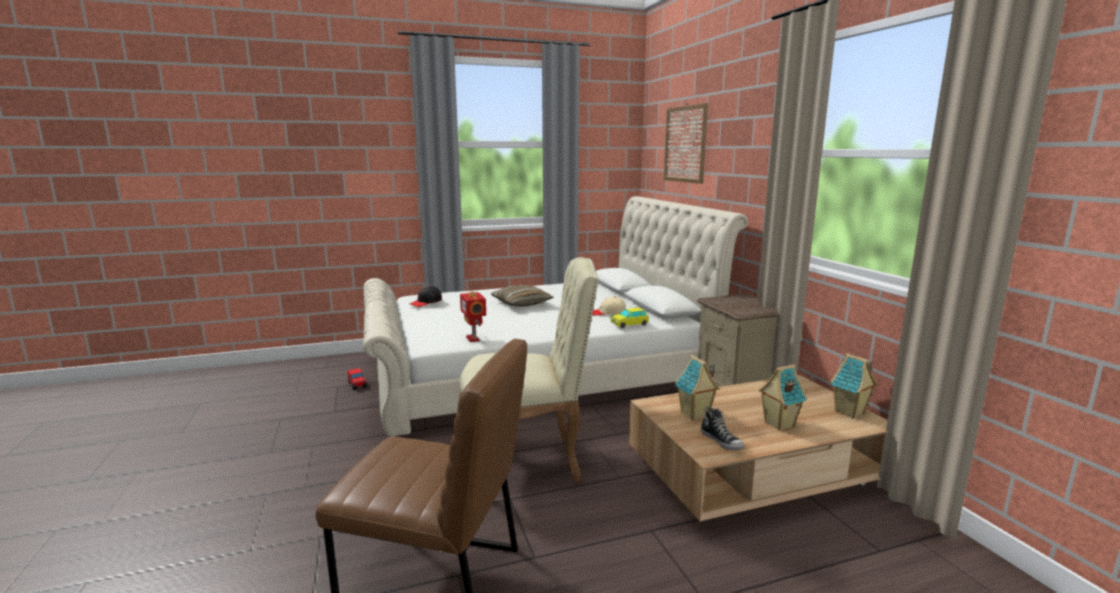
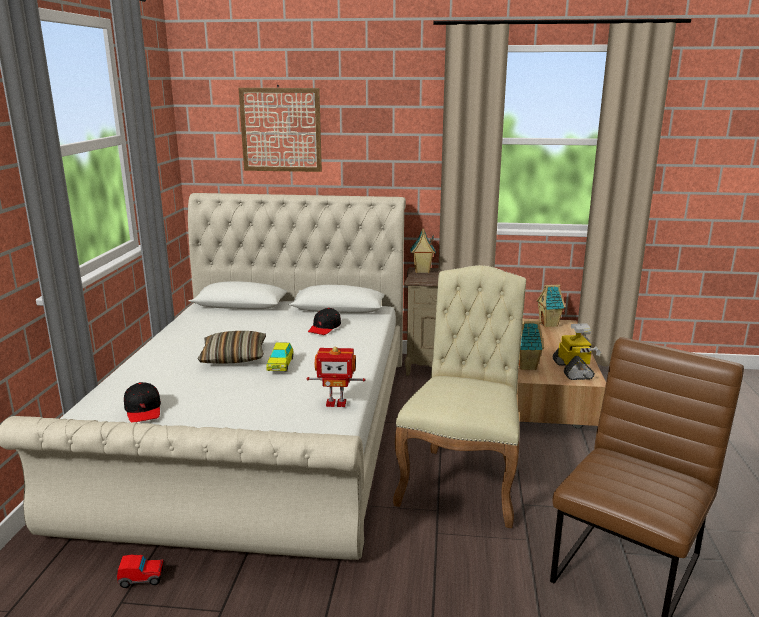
camera: 65 degrees left, 5 degrees up
beige cap [592,297,626,316] -> black cap [308,308,341,335]
toy car [610,307,649,328] -> toy car moved to [266,342,293,371]
shoe [701,406,745,450] -> toy robot [552,323,601,380]
toy house [758,364,808,431] -> toy house moved to [410,228,436,273]

